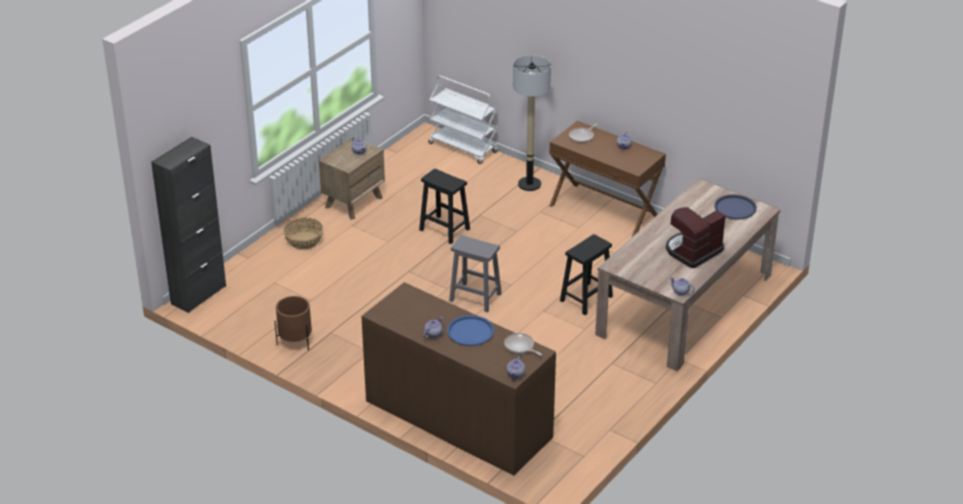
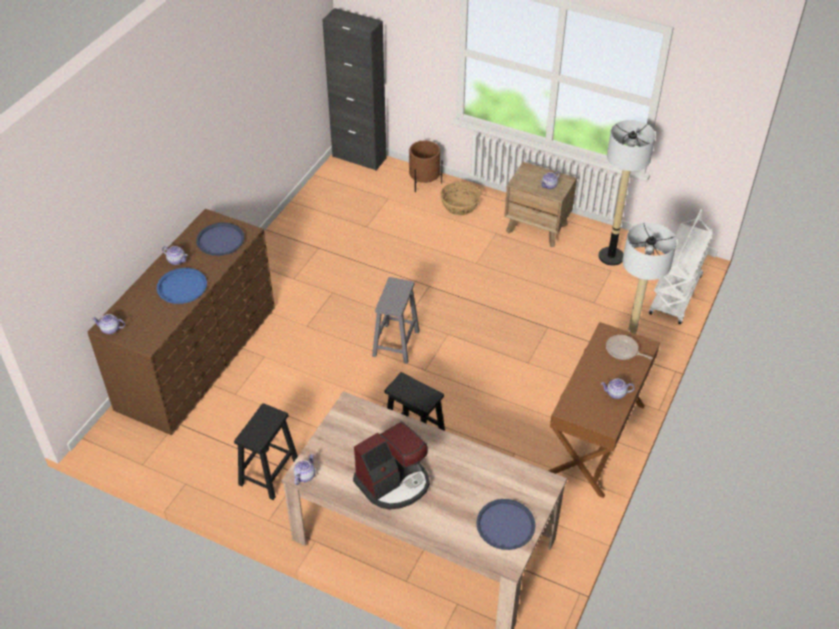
camera: 80 degrees right, 10 degrees up
brown planter [275,296,312,350] -> brown planter moved to [409,140,442,192]
black stool [419,168,470,244] -> black stool moved to [234,403,298,500]
frying pan [504,333,542,356] -> none
coffee machine [666,207,726,268] -> coffee machine turned 105 degrees clockwise [353,422,430,510]
none -> blue tray [196,223,245,256]
none -> floor lamp [598,120,656,266]

